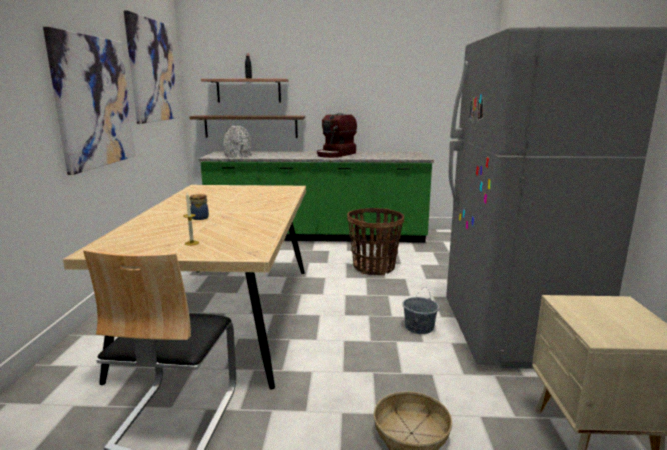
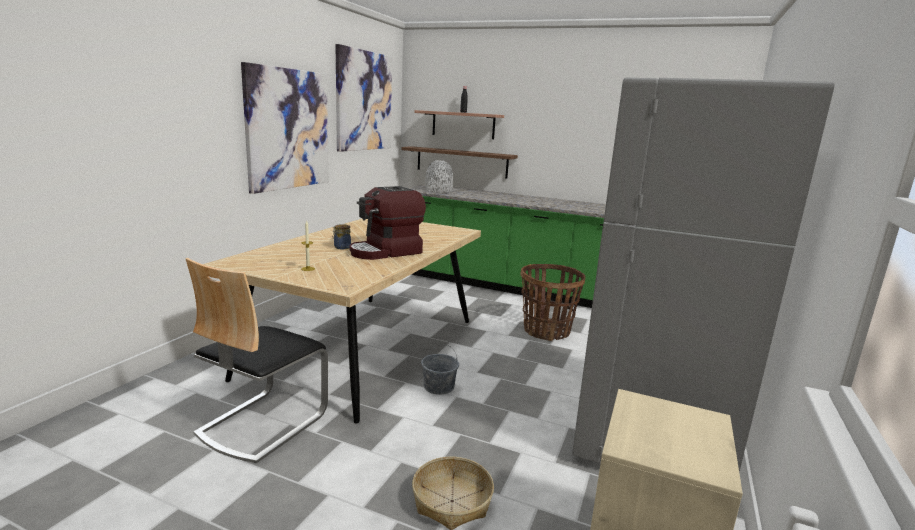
camera: 20 degrees right, 0 degrees up
coffee machine [317,113,357,158] -> coffee machine moved to [350,186,426,260]
grey bucket [402,287,439,334] -> grey bucket moved to [421,344,459,395]

